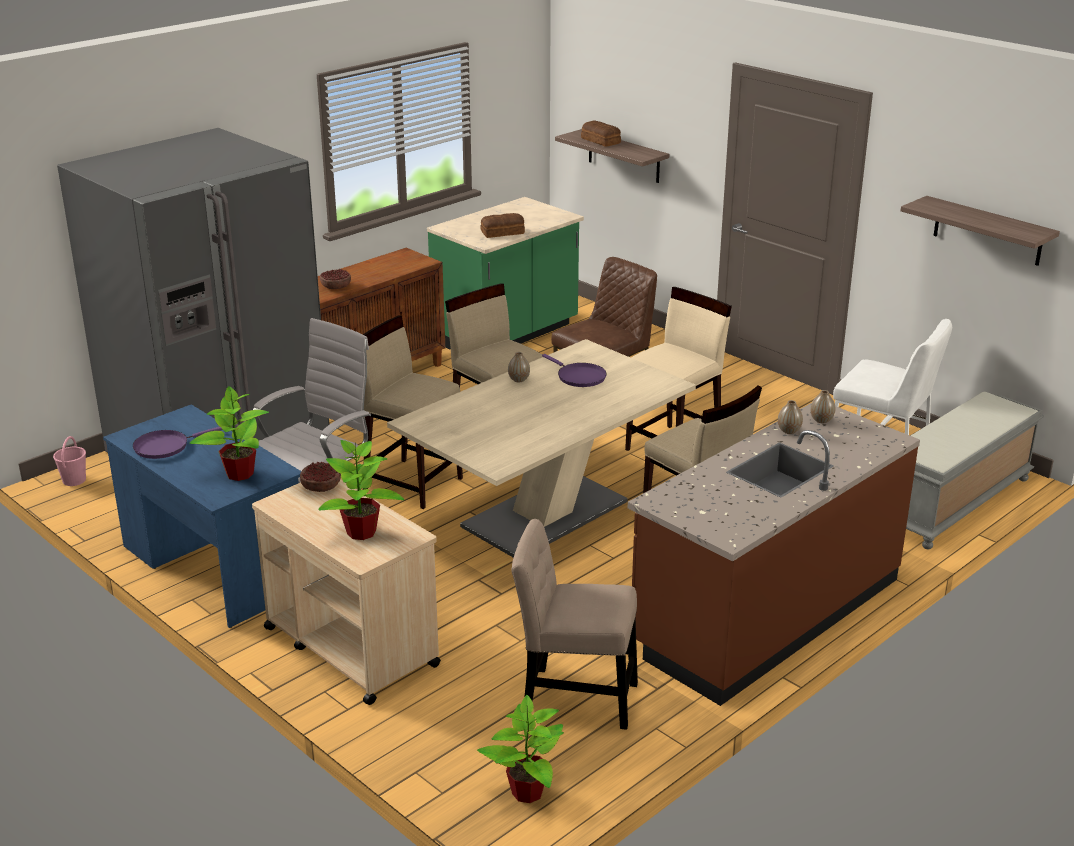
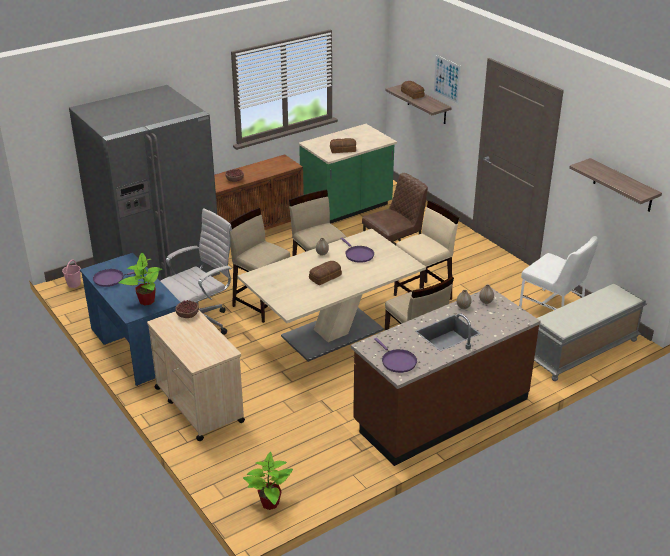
camera: 10 degrees right, 5 degrees up
potted plant [318,440,405,540] -> none
beige chair [511,519,638,730] -> none
none -> bread [309,261,342,285]
none -> purple frying pan [374,338,417,373]
none -> picture [433,55,462,105]

